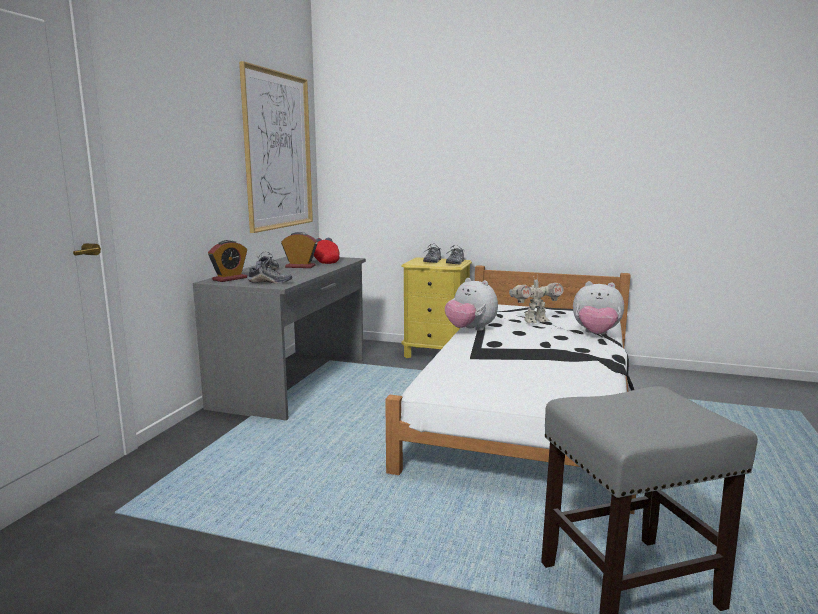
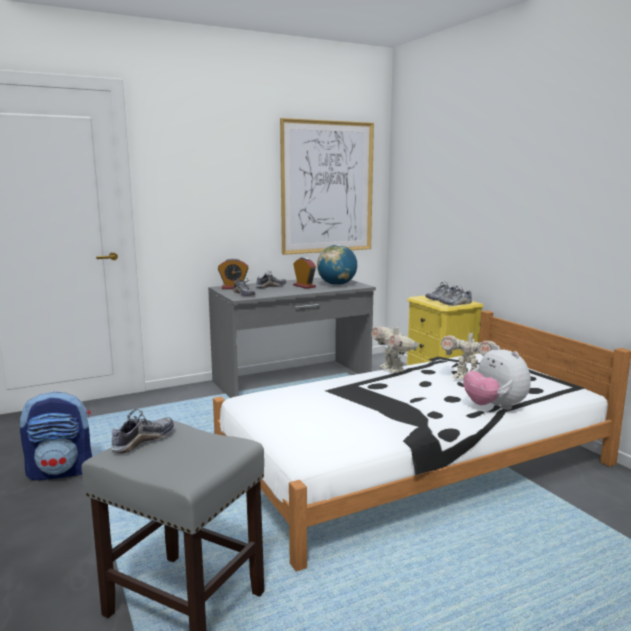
camera: 45 degrees right, 0 degrees up
red cap [314,238,340,264] -> globe [317,245,357,285]
plush toy [445,278,498,331] -> toy robot [371,325,419,373]
none -> backpack [20,391,92,480]
none -> shoe [111,409,174,453]

